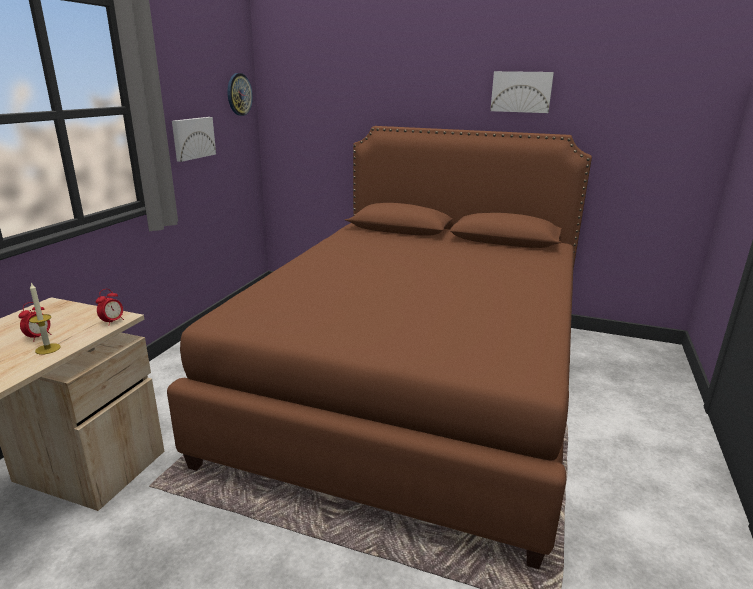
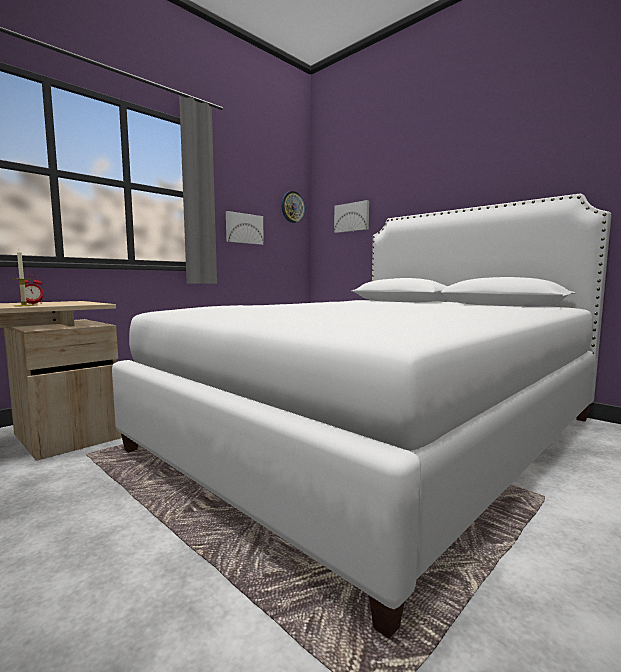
camera: 25 degrees right, 15 degrees down
alarm clock [96,289,124,326] -> none
brown bed [167,126,592,569] -> white bed [112,194,611,639]
picture [490,71,554,113] -> picture moved to [334,200,369,233]

